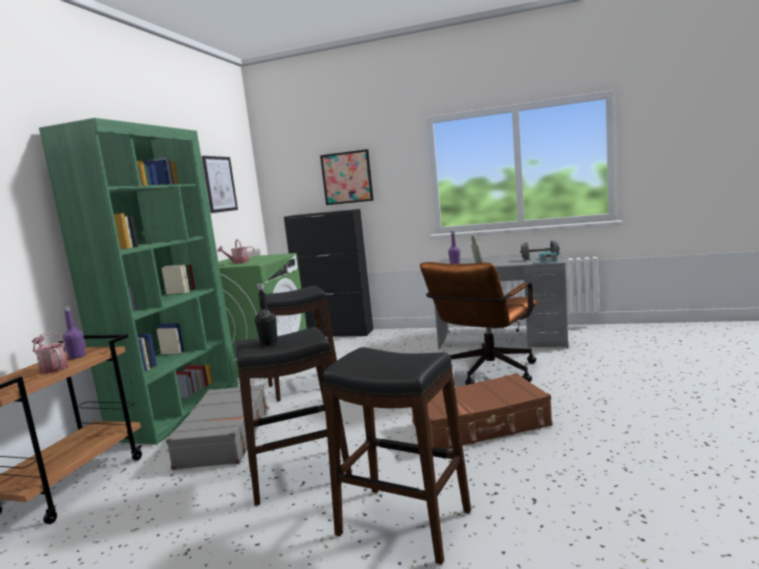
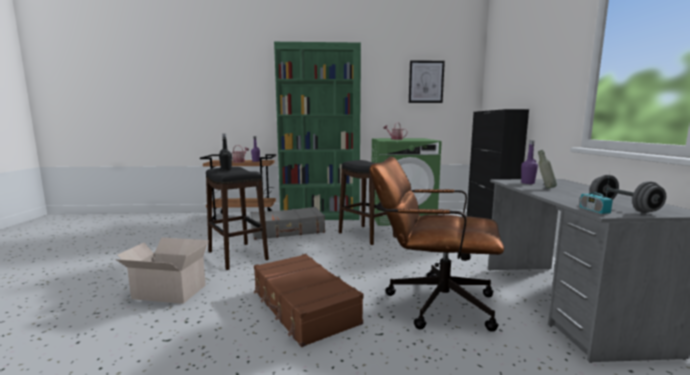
camera: 70 degrees right, 0 degrees up
picture [320,149,374,205] -> none
black stool [323,347,471,565] -> cardboard box [115,237,209,304]

